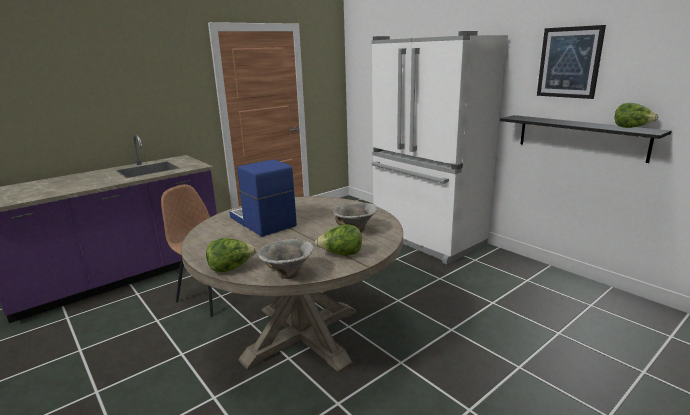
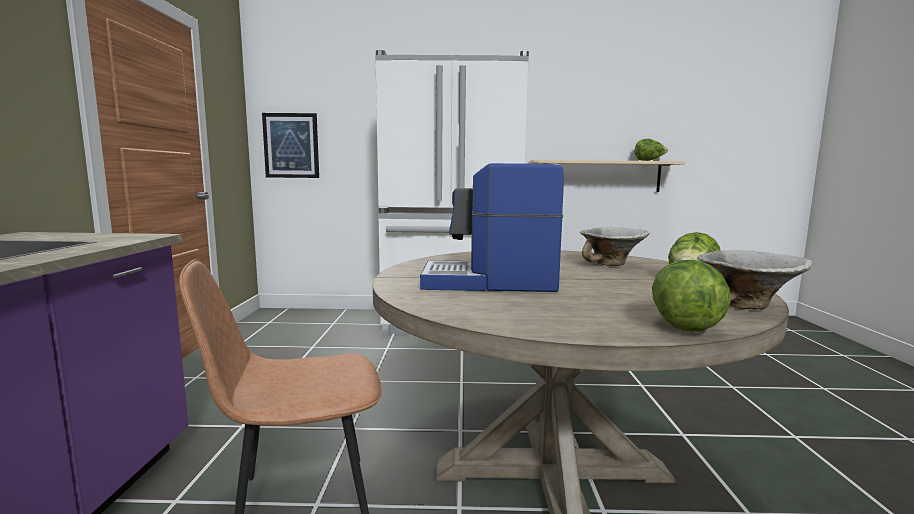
camera: 50 degrees left, 10 degrees down
black shelf [500,115,672,163] -> beige shelf [529,160,685,192]
picture [537,25,606,99] -> picture moved to [262,113,319,178]

